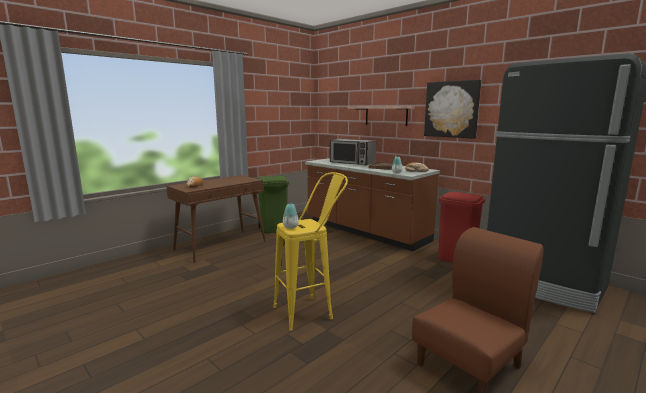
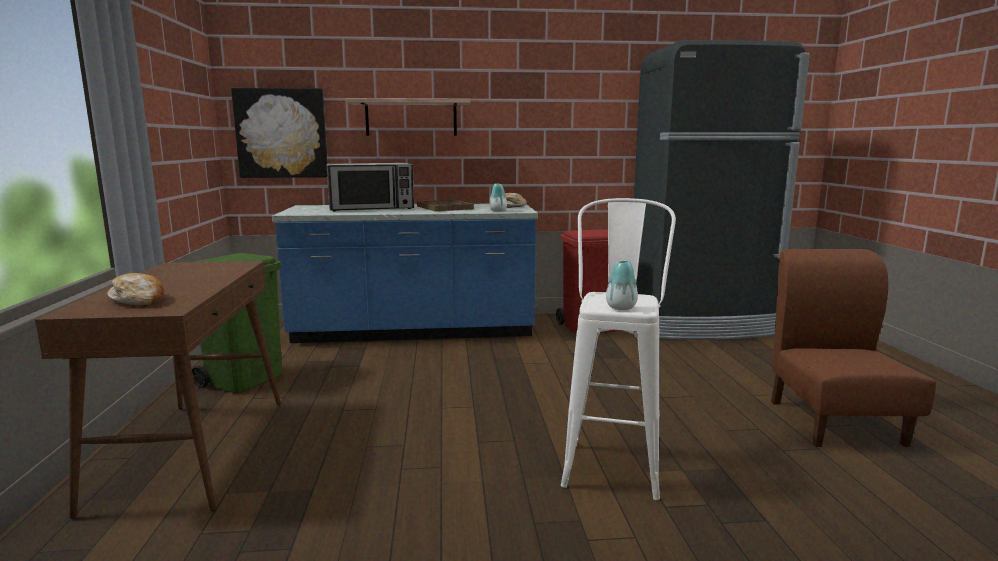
camera: 50 degrees left, 0 degrees up
yellow stool [273,172,348,331] -> white stool [561,198,676,500]
brown counter [305,158,440,251] -> blue counter [272,204,538,343]
picture [424,80,481,139] -> picture moved to [231,88,328,178]

